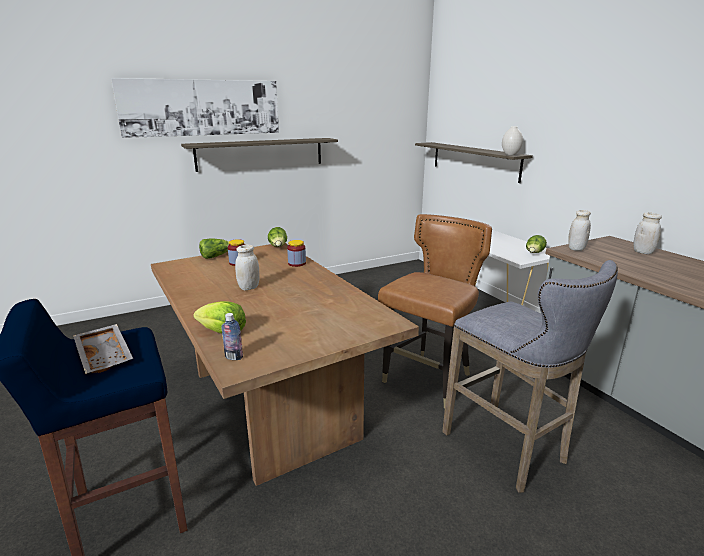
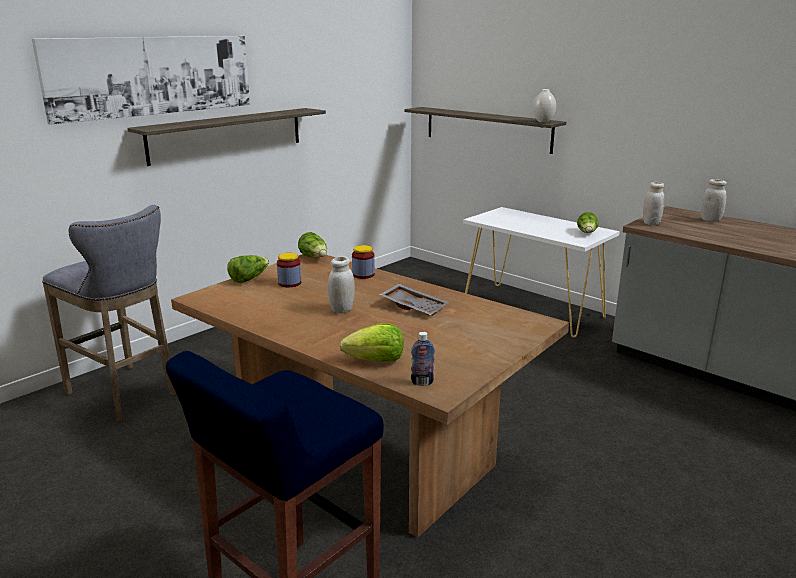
camera: 20 degrees left, 0 degrees up
grey tray [73,324,133,374] -> grey tray moved to [379,283,449,316]
brown chair [378,214,492,409] -> none
grey stool [442,260,618,493] -> grey stool moved to [42,205,176,421]

